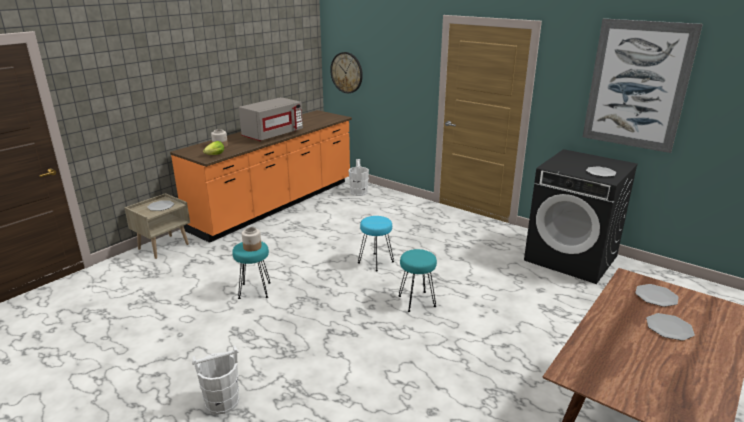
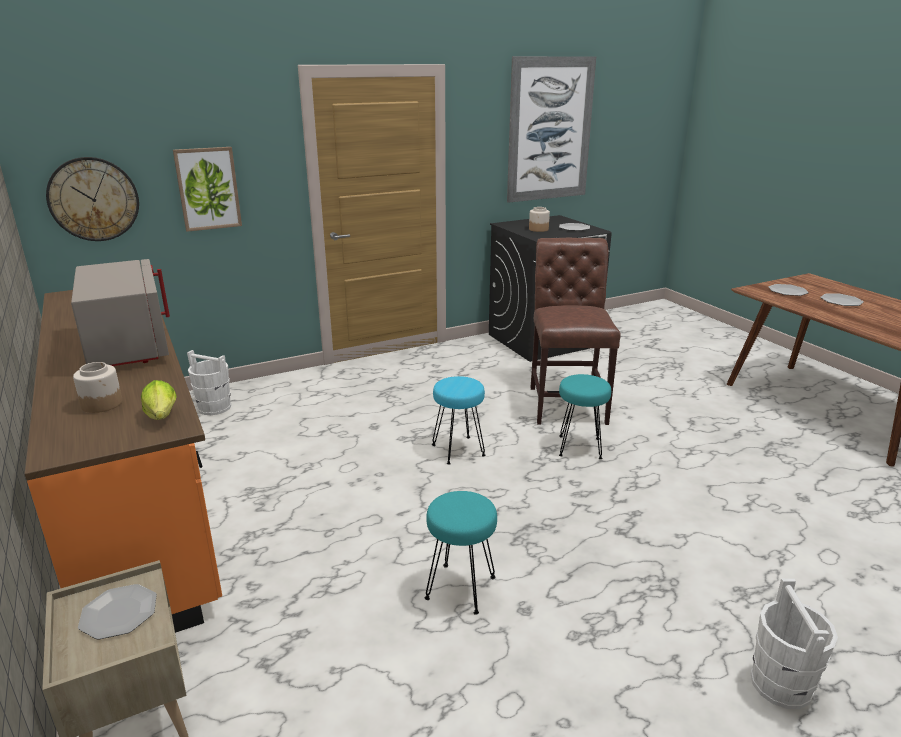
camera: 65 degrees left, 0 degrees up
jar [242,227,262,251] -> jar moved to [529,207,550,232]
none -> picture [173,147,242,232]
none -> brown chair [530,238,621,425]

